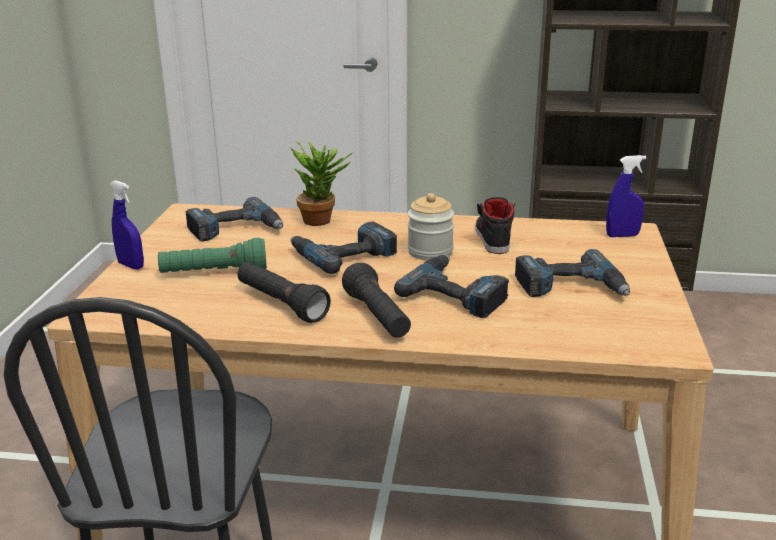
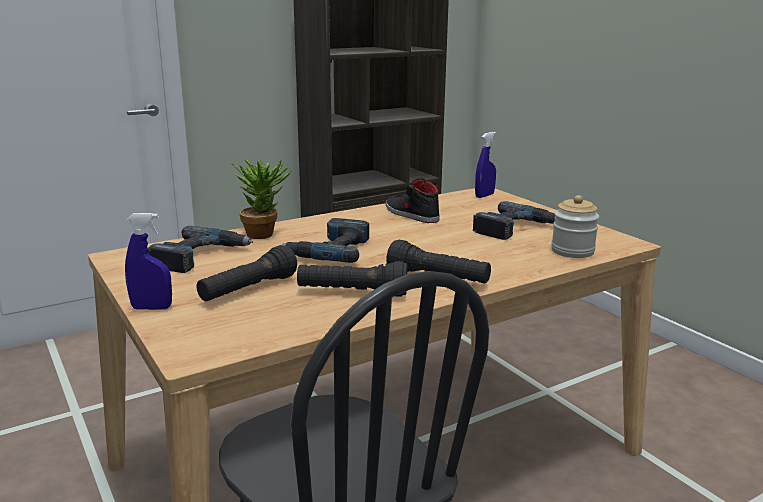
camera: 40 degrees left, 5 degrees down
green flashlight [158,238,267,273] -> black flashlight [197,245,297,302]
power drill [394,255,509,318] -> none
jar [408,193,454,260] -> jar moved to [551,195,599,258]

